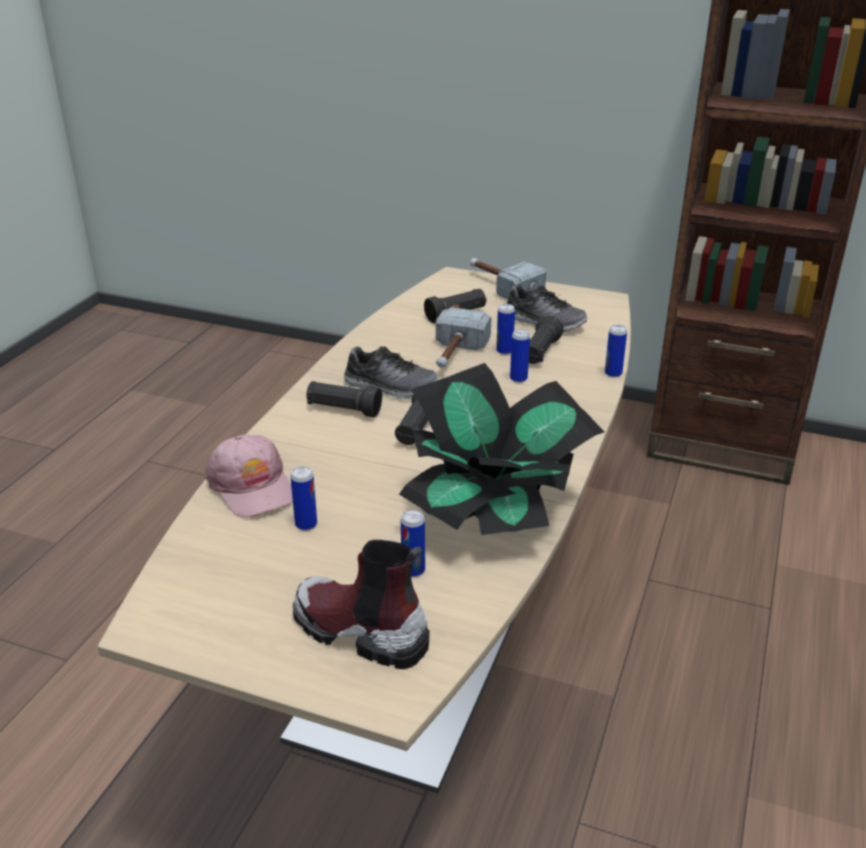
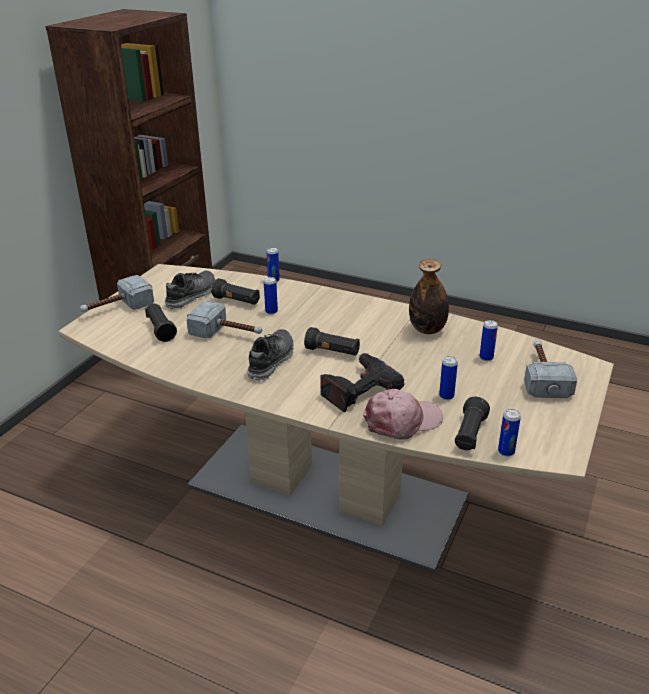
camera: 85 degrees left, 0 degrees up
boot [293,540,430,669] -> hammer [524,340,577,398]
black flashlight [307,381,382,417] -> black flashlight moved to [455,397,490,450]
potted plant [399,363,604,535] -> bottle [409,259,449,334]
can [496,304,515,355] -> can moved to [498,409,521,456]
none -> power drill [321,353,405,412]

